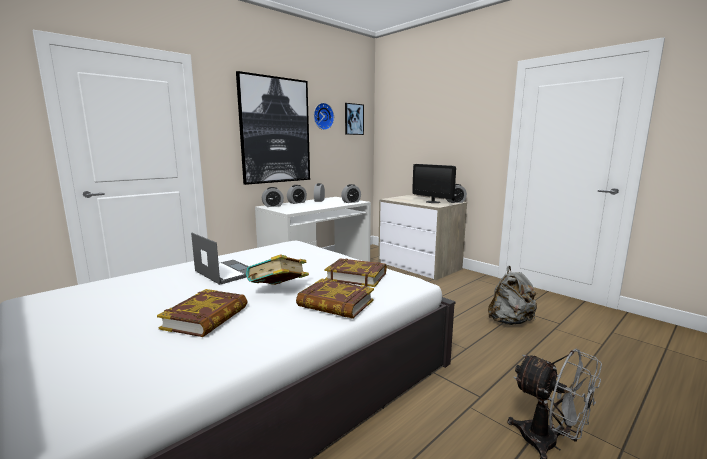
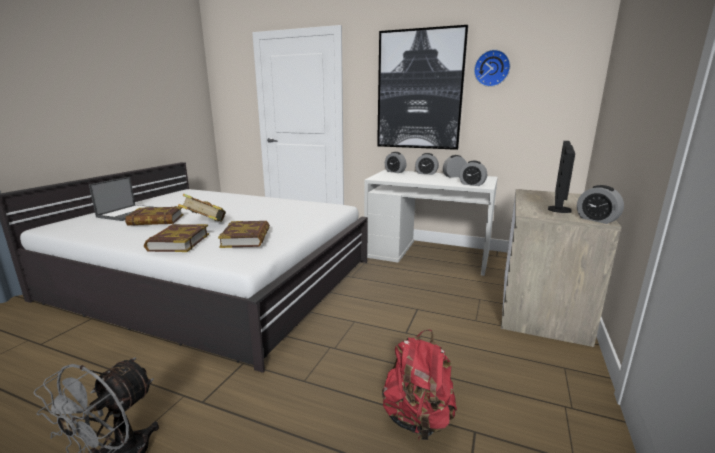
camera: 65 degrees right, 5 degrees up
laptop [191,233,249,285] -> laptop moved to [89,177,151,221]
picture [345,103,364,135] -> none
grey backpack [488,266,538,325] -> red backpack [382,330,457,440]

